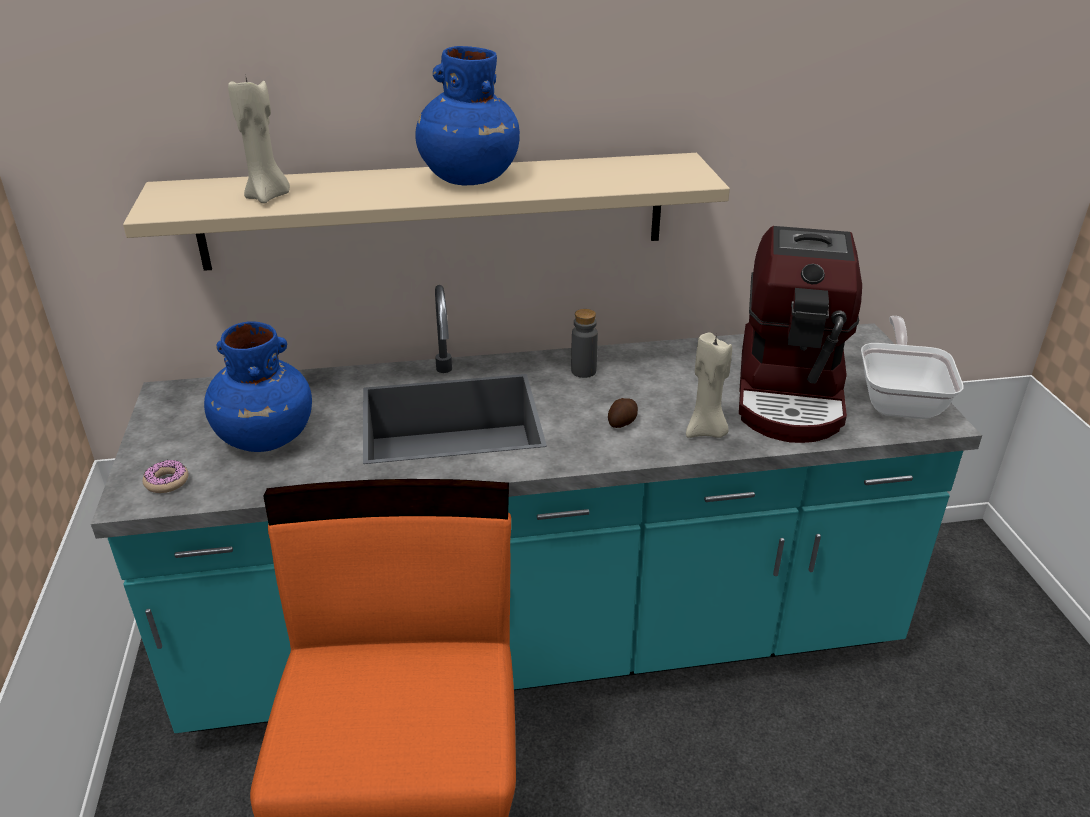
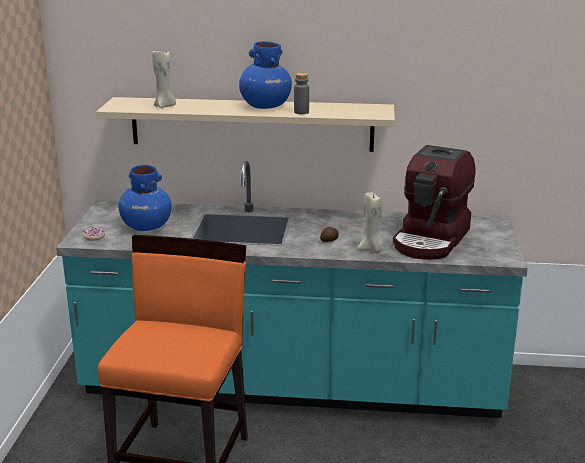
camera: 15 degrees right, 10 degrees down
grey bottle [571,309,598,378] -> grey bottle moved to [294,73,309,114]
frying pan [861,316,964,419] -> none

